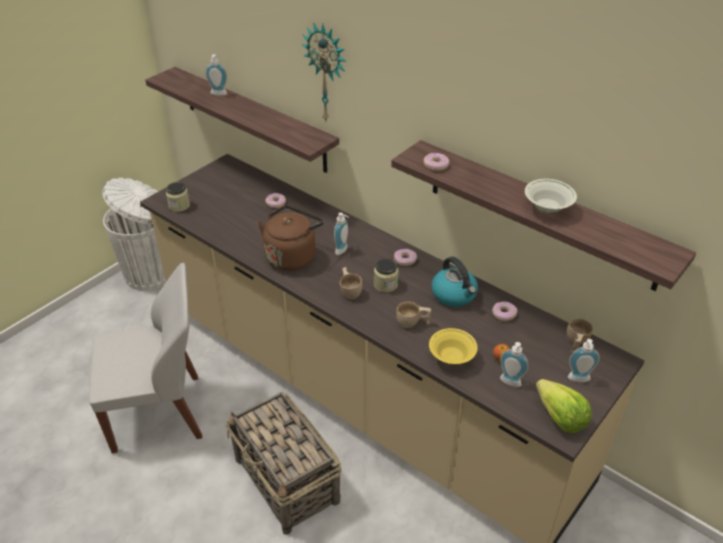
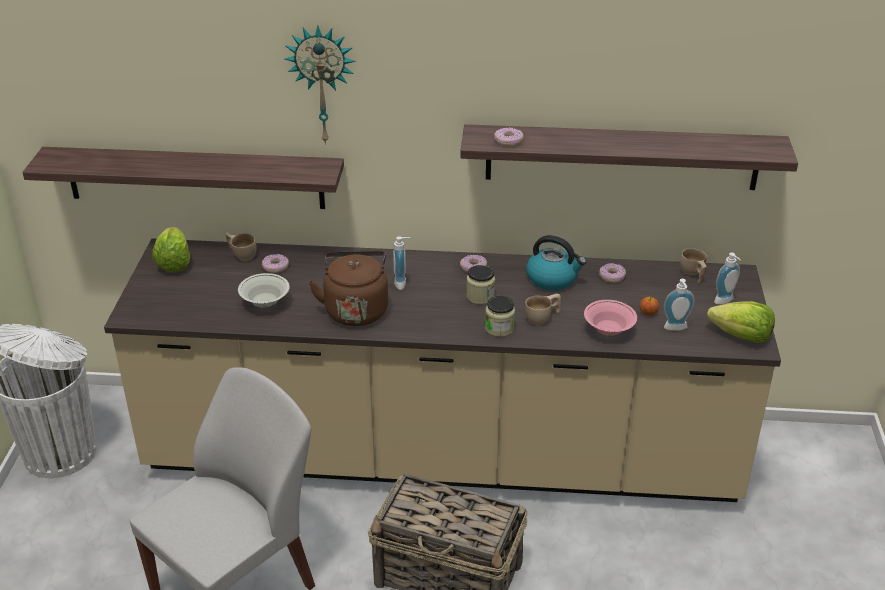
camera: 35 degrees left, 5 degrees down
jar [166,182,190,212] -> jar moved to [485,296,515,337]
soap dispenser [205,54,227,96] -> none
beige cup [340,267,362,299] -> beige cup moved to [225,232,256,261]
yellow bowl [429,328,478,365] -> pink bowl [584,300,637,336]
white bowl [525,179,577,214] -> white bowl moved to [238,273,290,308]
none -> lettuce [152,227,190,272]

